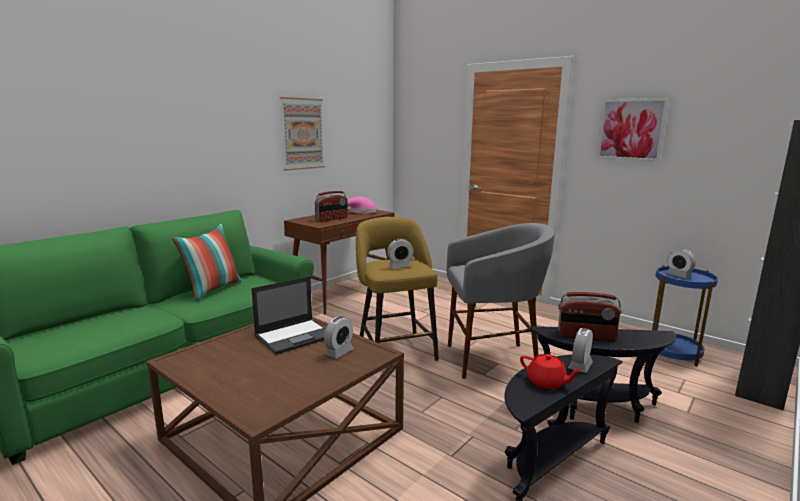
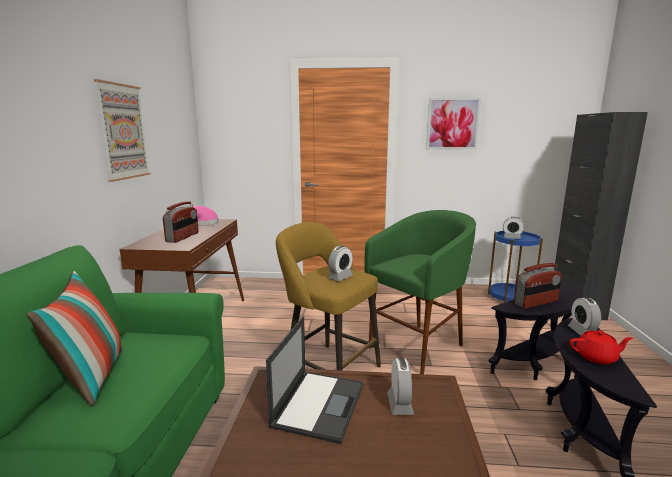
camera: 35 degrees left, 0 degrees up
grey stool [447,223,555,379] -> green stool [364,210,476,374]

